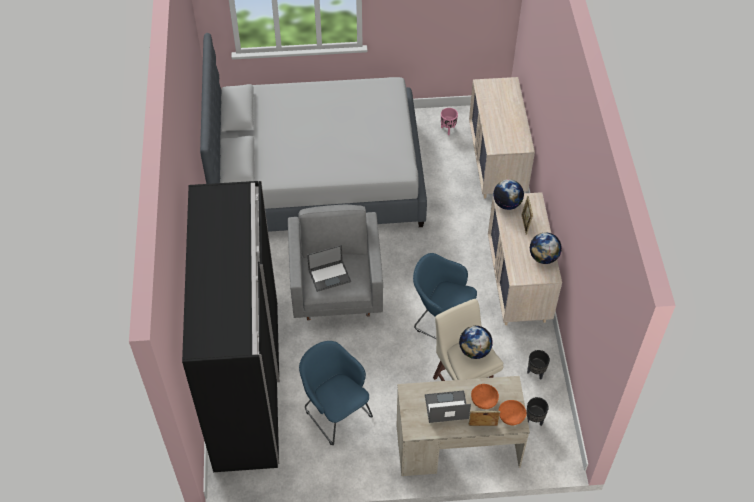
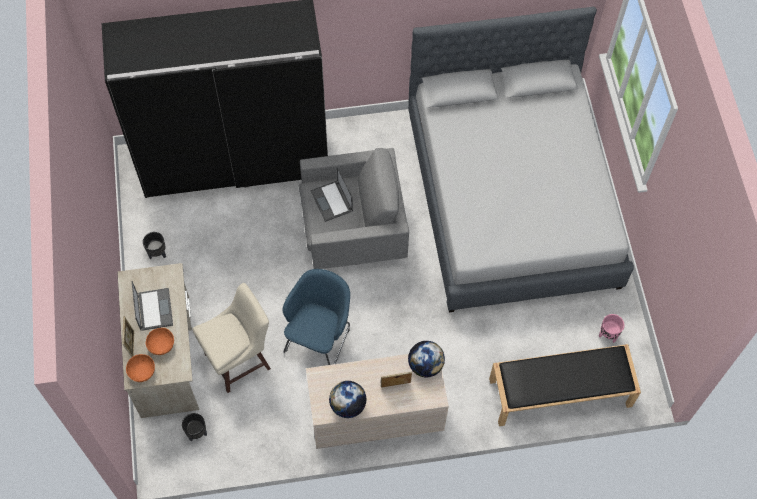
camera: 85 degrees right, 10 degrees up
blue armchair [299,341,373,445] -> none
globe [459,326,493,359] -> none
beige dresser [469,77,535,198] -> black bench [489,344,641,426]
black planter [527,350,550,380] -> black planter moved to [143,232,166,259]

